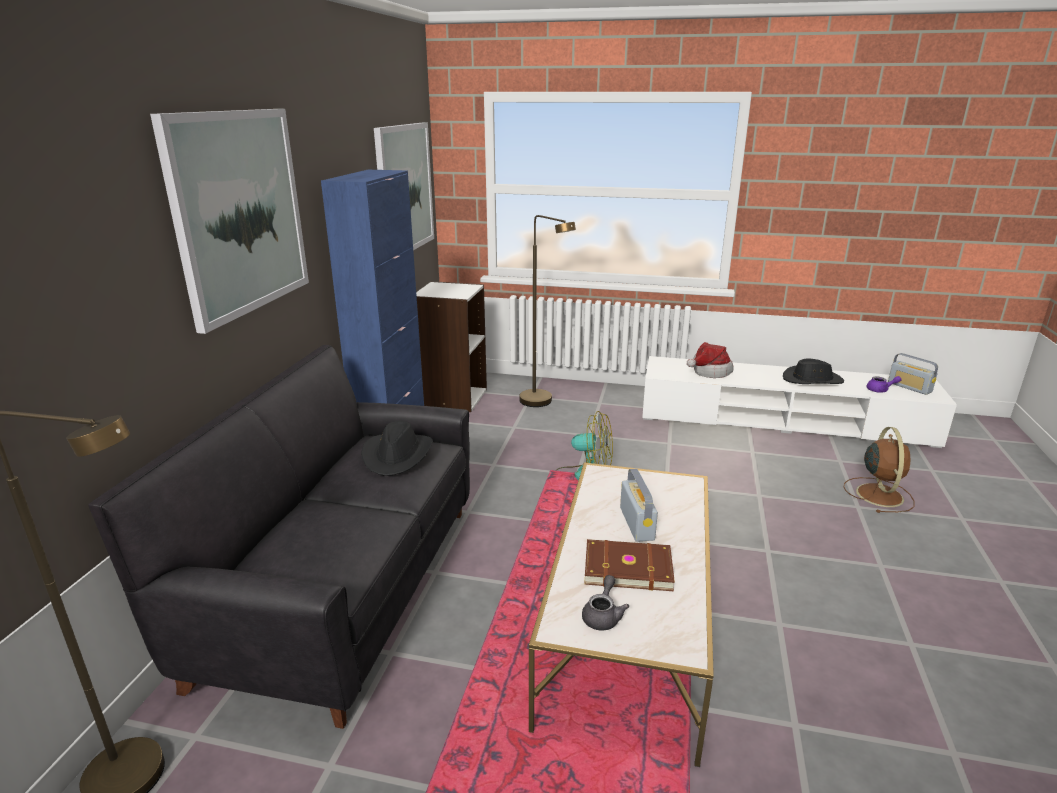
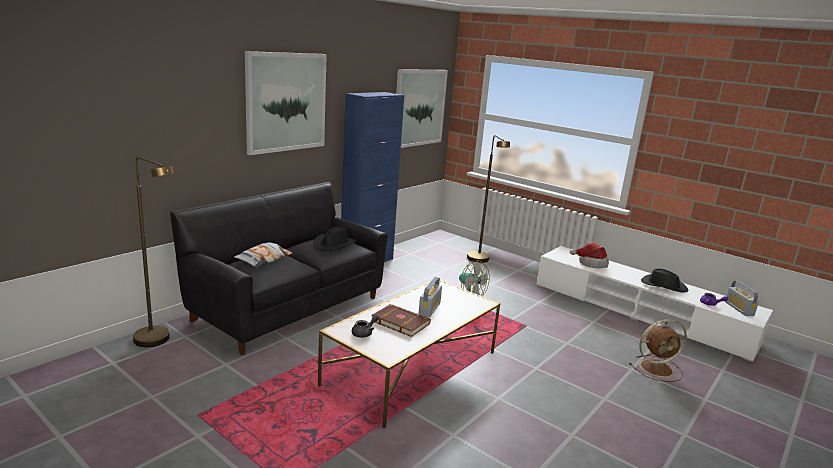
camera: 25 degrees right, 5 degrees down
white bookcase [416,281,487,412] -> none
brown fan [844,427,915,513] -> brown fan turned 45 degrees clockwise [629,319,687,382]
none -> pillow [234,243,292,268]

